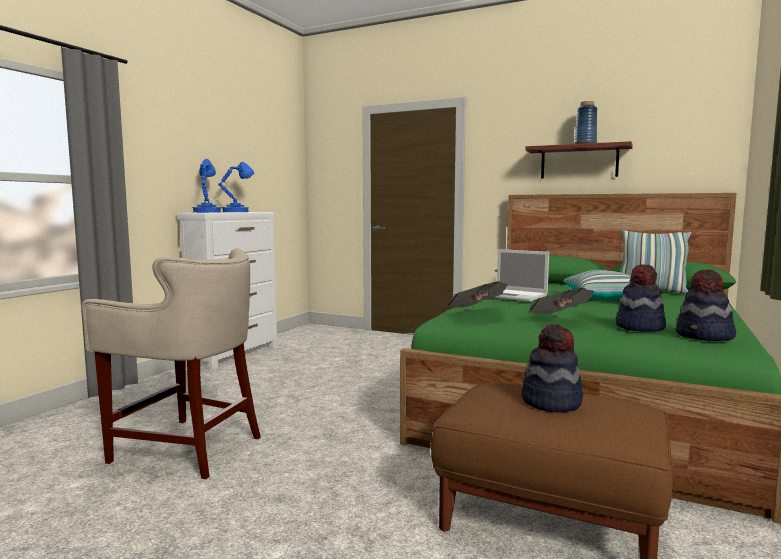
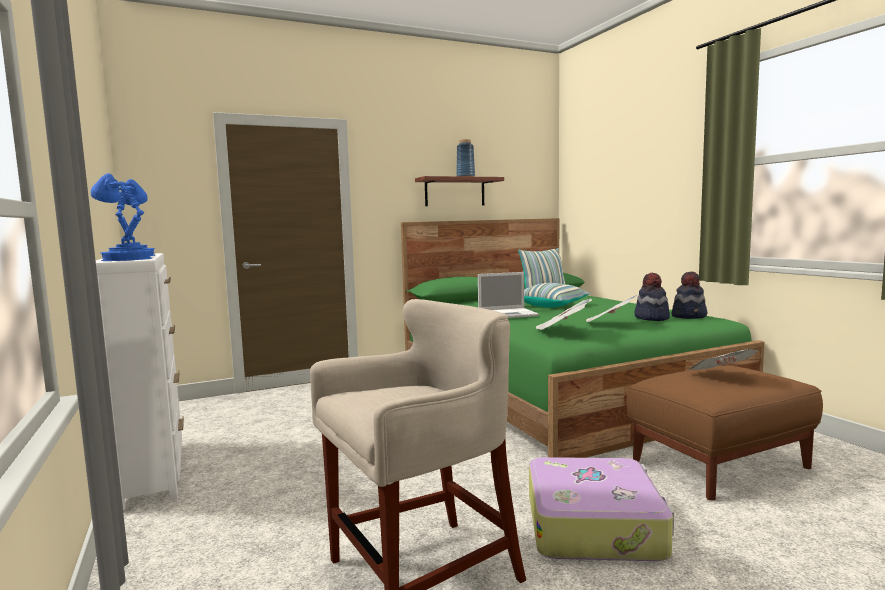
camera: 50 degrees left, 0 degrees up
hat [521,324,583,413] -> newspaper [688,349,758,370]
none -> suitcase [529,457,674,561]

